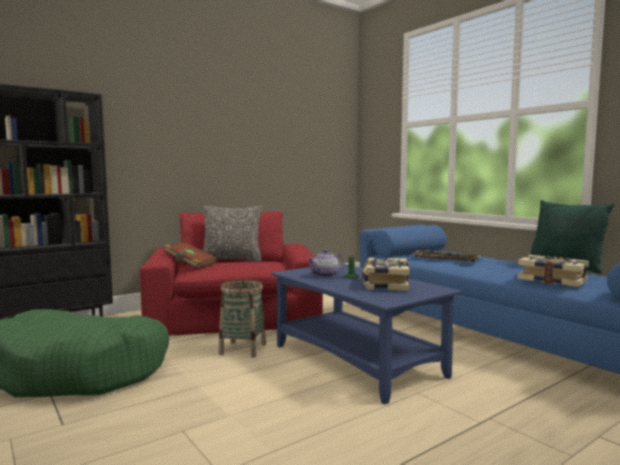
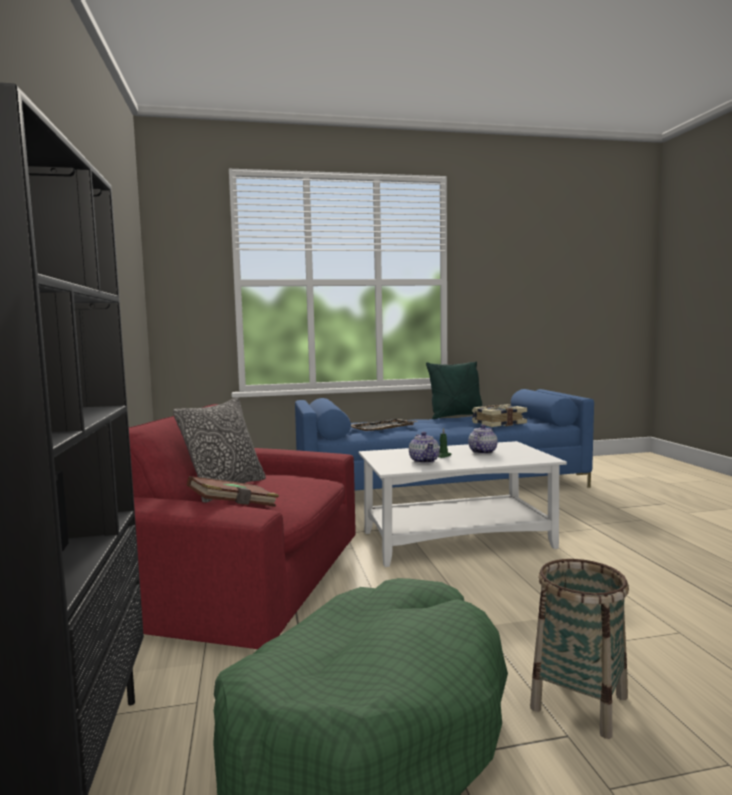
camera: 65 degrees left, 0 degrees up
basket [218,279,266,358] -> basket moved to [530,559,629,739]
blue coffee table [271,263,461,404] -> white coffee table [359,441,567,567]
book [362,258,410,291] -> teapot [468,424,498,454]

